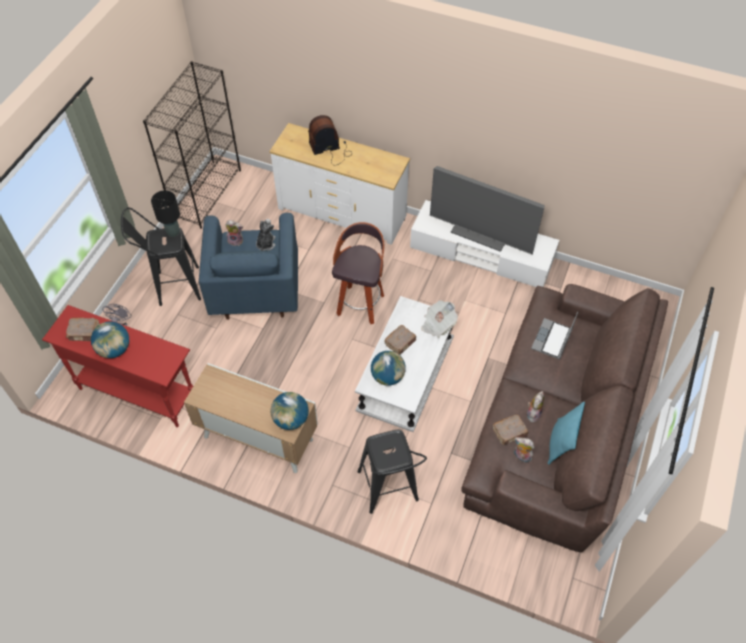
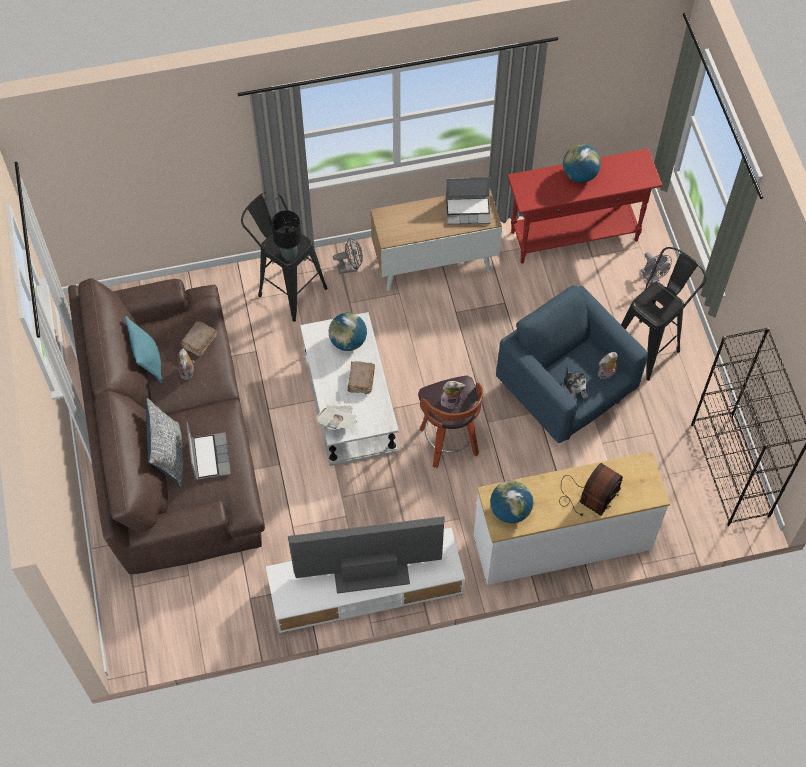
camera: 145 degrees right, 5 degrees up
brown book [66,318,99,341] -> none
black table lamp [151,190,180,237] -> black table lamp moved to [271,210,301,261]
globe [270,392,309,430] -> globe moved to [490,480,533,523]
plush toy [514,437,535,463] -> plush toy moved to [441,381,466,409]
none -> pillow [146,398,183,487]
none -> grey fan [333,237,363,274]
none -> laptop [446,177,491,225]

